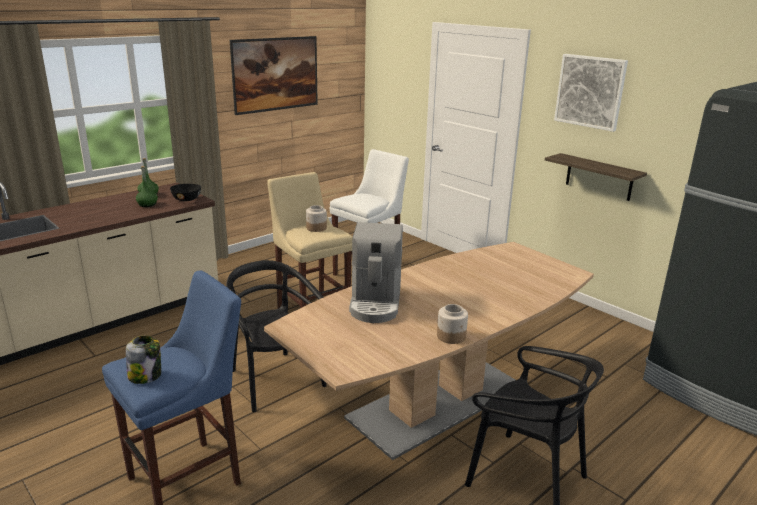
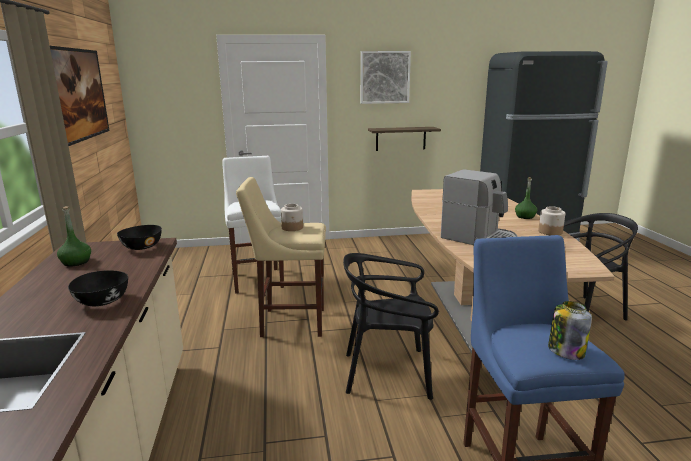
camera: 55 degrees left, 5 degrees down
green bottle [136,166,158,207] -> green bottle moved to [515,177,537,219]
none -> black bowl [68,270,128,306]

